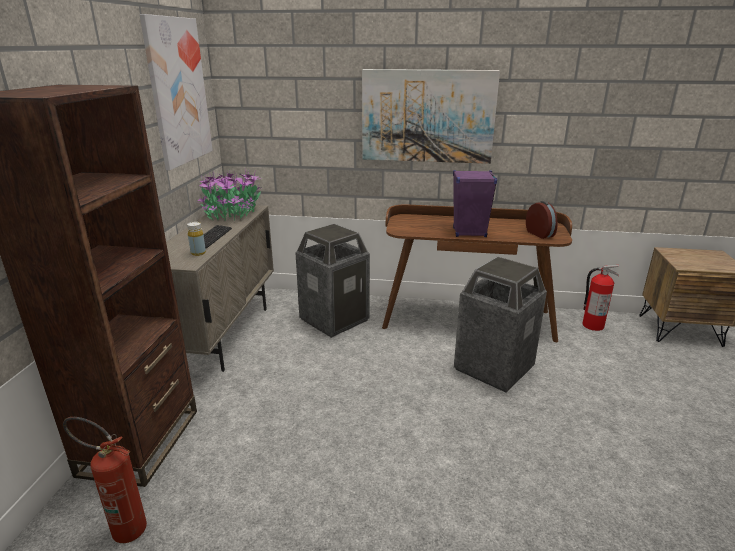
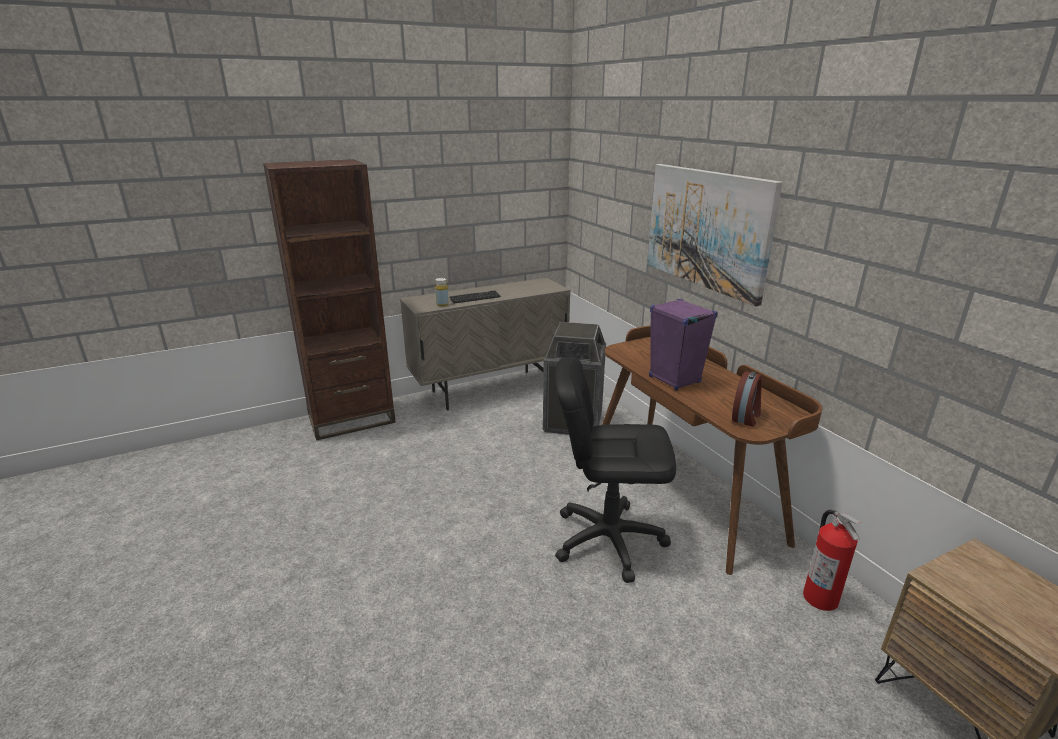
camera: 55 degrees right, 0 degrees up
fire extinguisher [63,417,147,543] -> none
picture [139,14,213,170] -> none
potted plant [197,170,261,221] -> none
trash can [454,256,547,393] -> black office chair [555,357,676,583]

